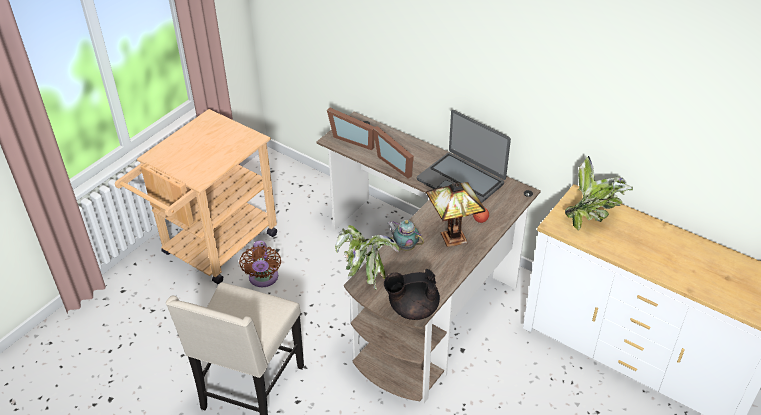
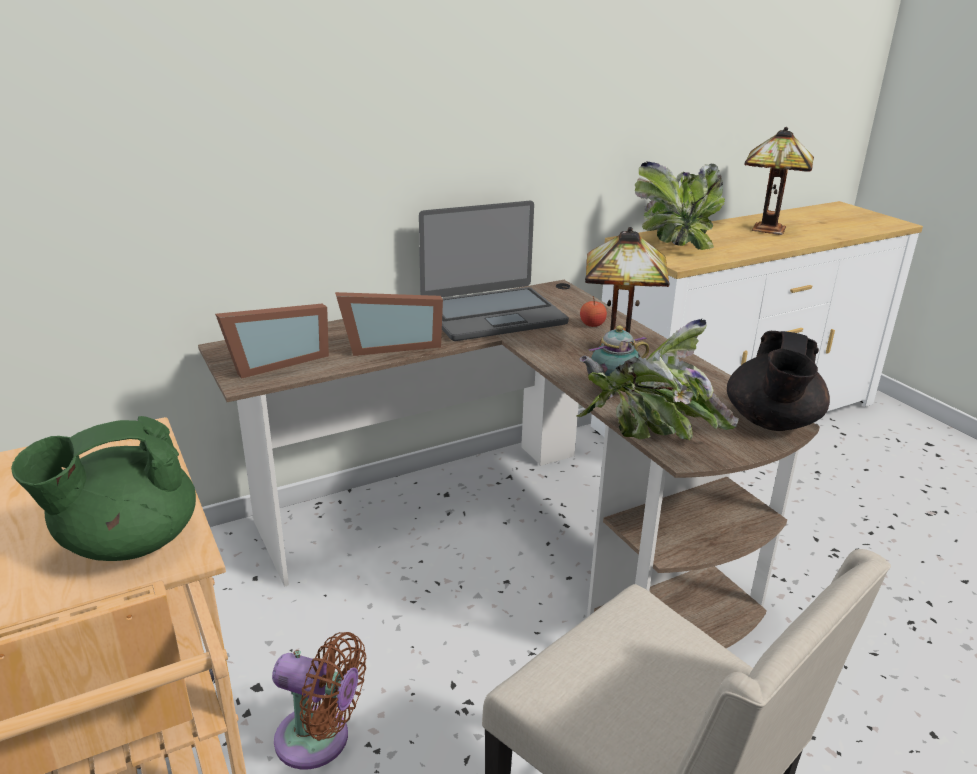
camera: 65 degrees left, 15 degrees down
none -> green teapot [11,416,196,561]
none -> table lamp [745,127,814,235]

